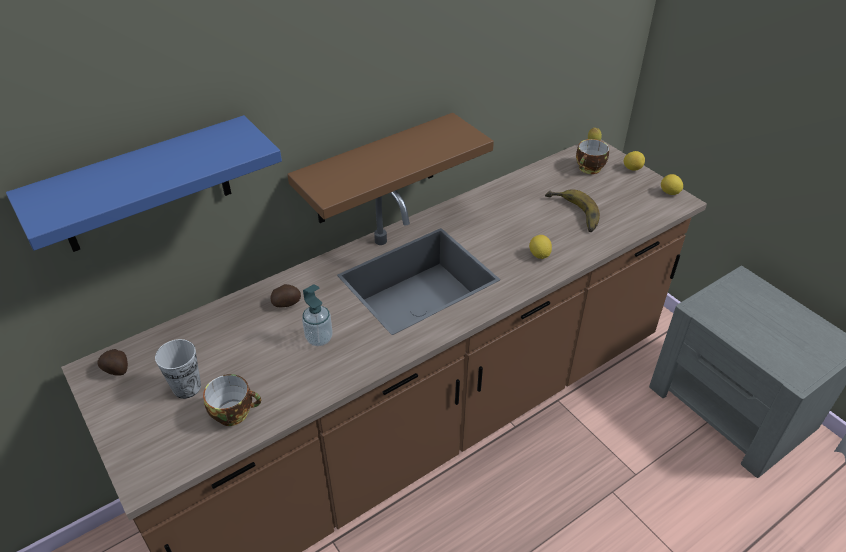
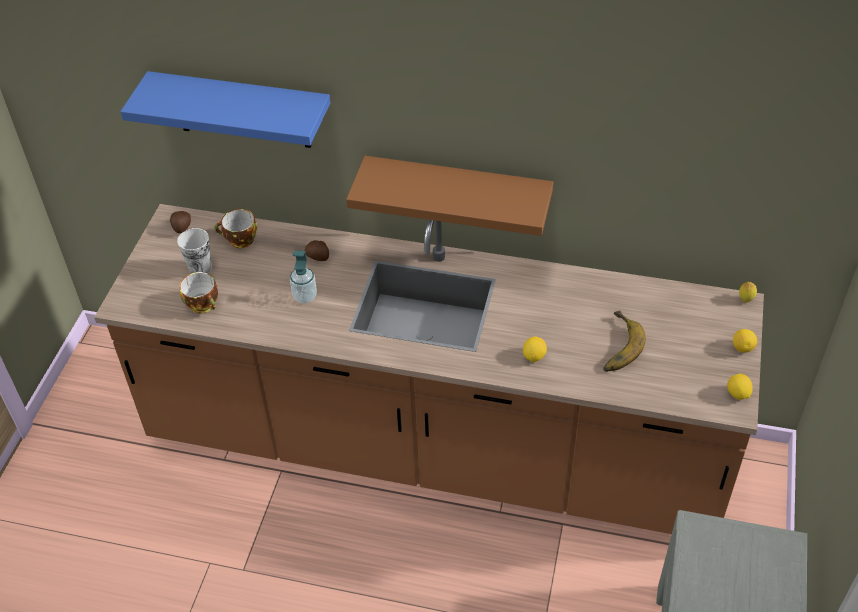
camera: 50 degrees right, 5 degrees up
cup [576,139,609,174] -> cup moved to [214,209,257,248]

